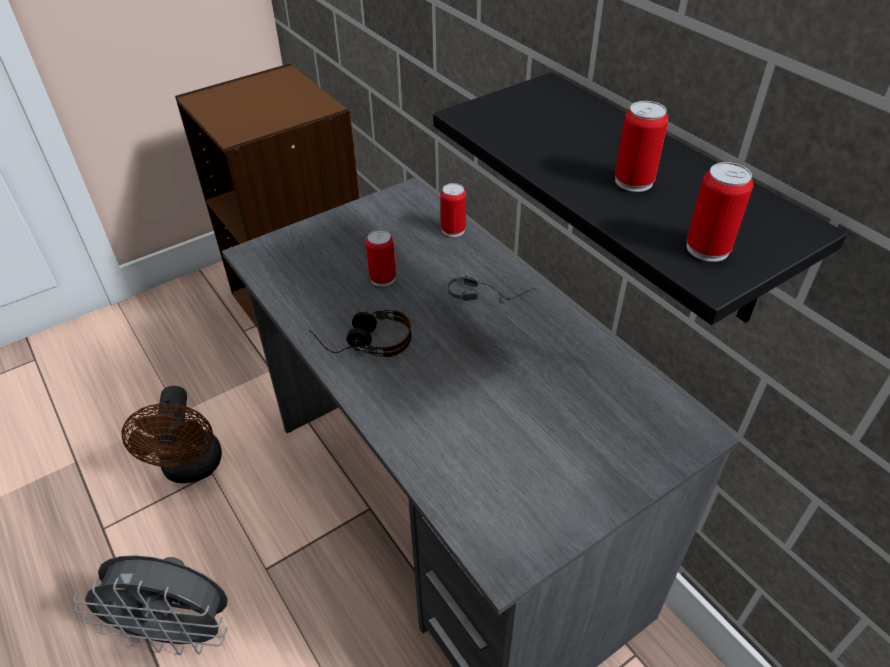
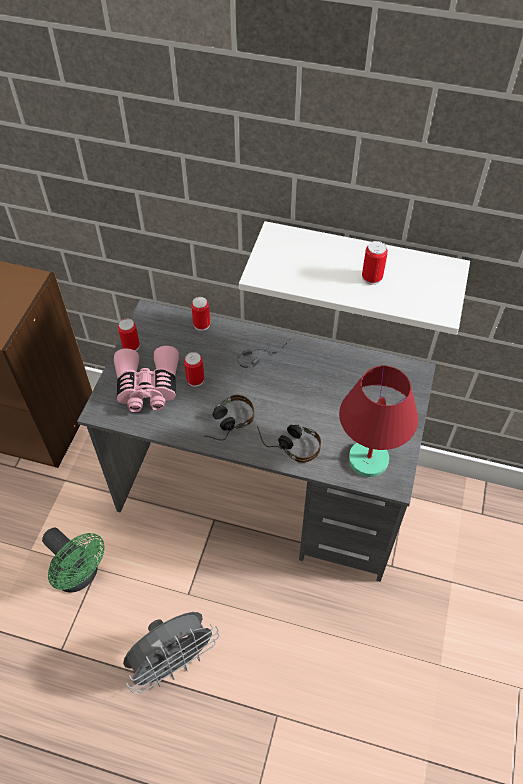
camera: 40 degrees left, 10 degrees up
brown fan [122,386,222,483] -> green fan [42,527,105,593]
black shelf [433,72,847,325] -> white shelf [239,221,470,335]
can [687,162,753,262] -> can moved to [118,318,140,351]
none -> pink binoculars [114,346,179,412]
none -> headphones [257,424,321,463]
none -> red table lamp [339,366,418,477]

